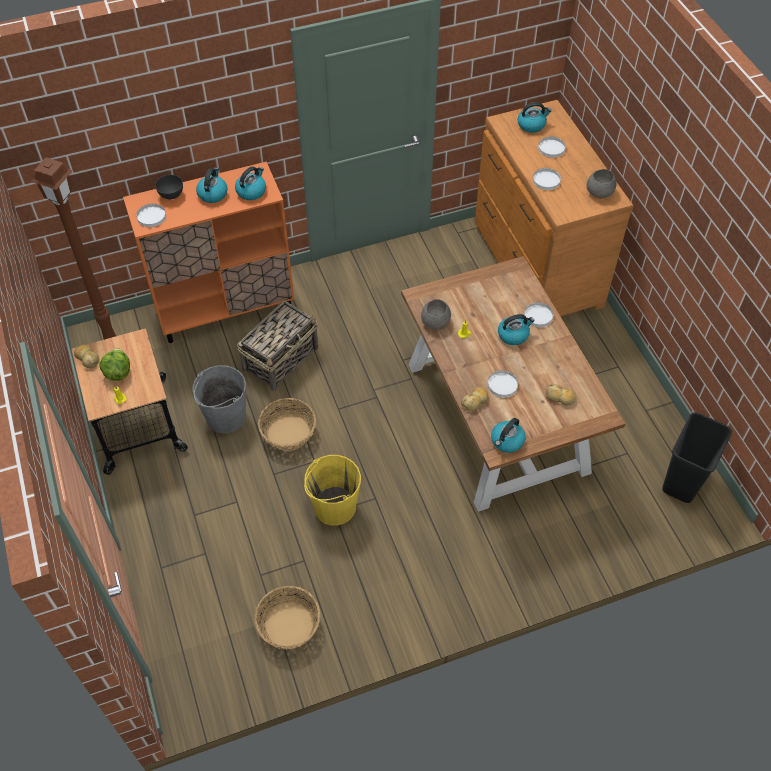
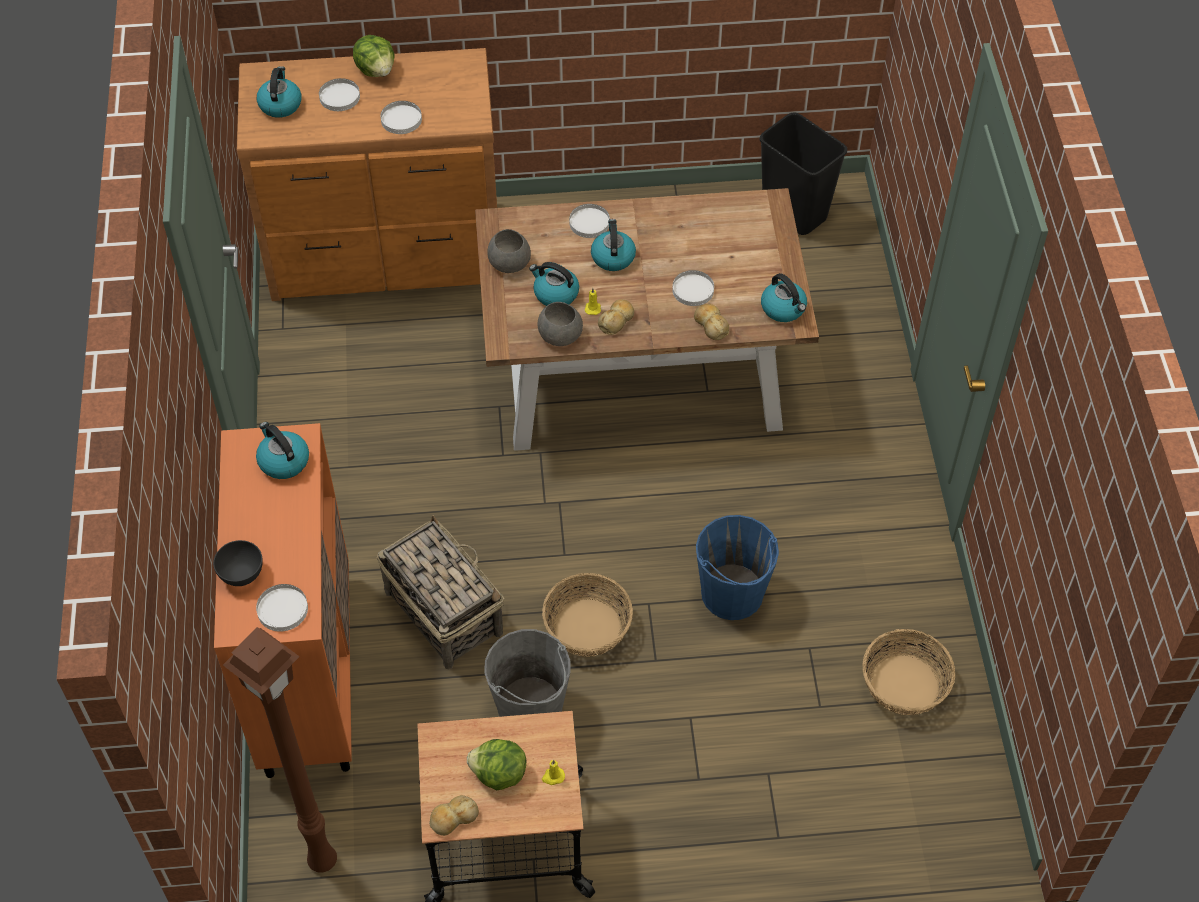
camera: 75 degrees left, 0 degrees up
kettle [196,168,228,203] -> kettle moved to [529,262,579,306]
yellow bucket [304,455,361,526] -> blue bucket [696,515,779,620]
bread [545,384,577,406] -> bread moved to [598,299,634,335]
grey bowl [586,169,617,198] -> grey bowl moved to [488,229,531,273]
none -> lettuce [353,35,395,77]

